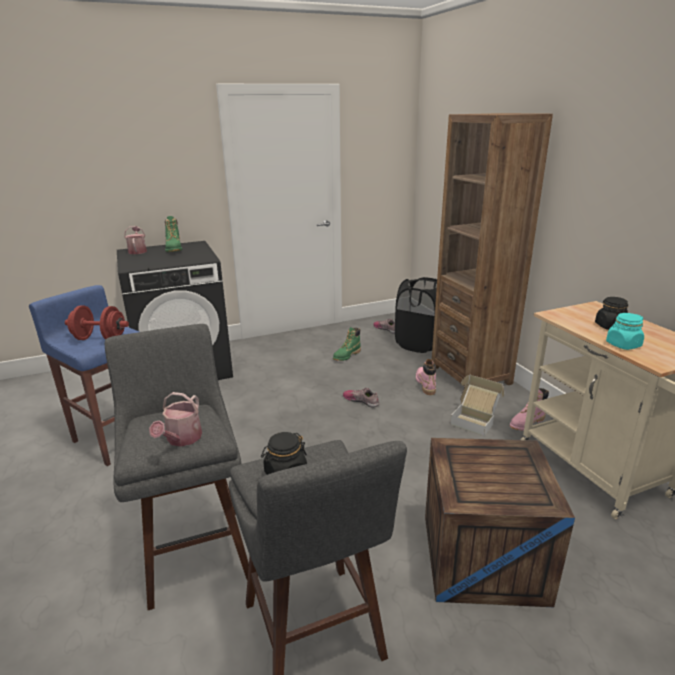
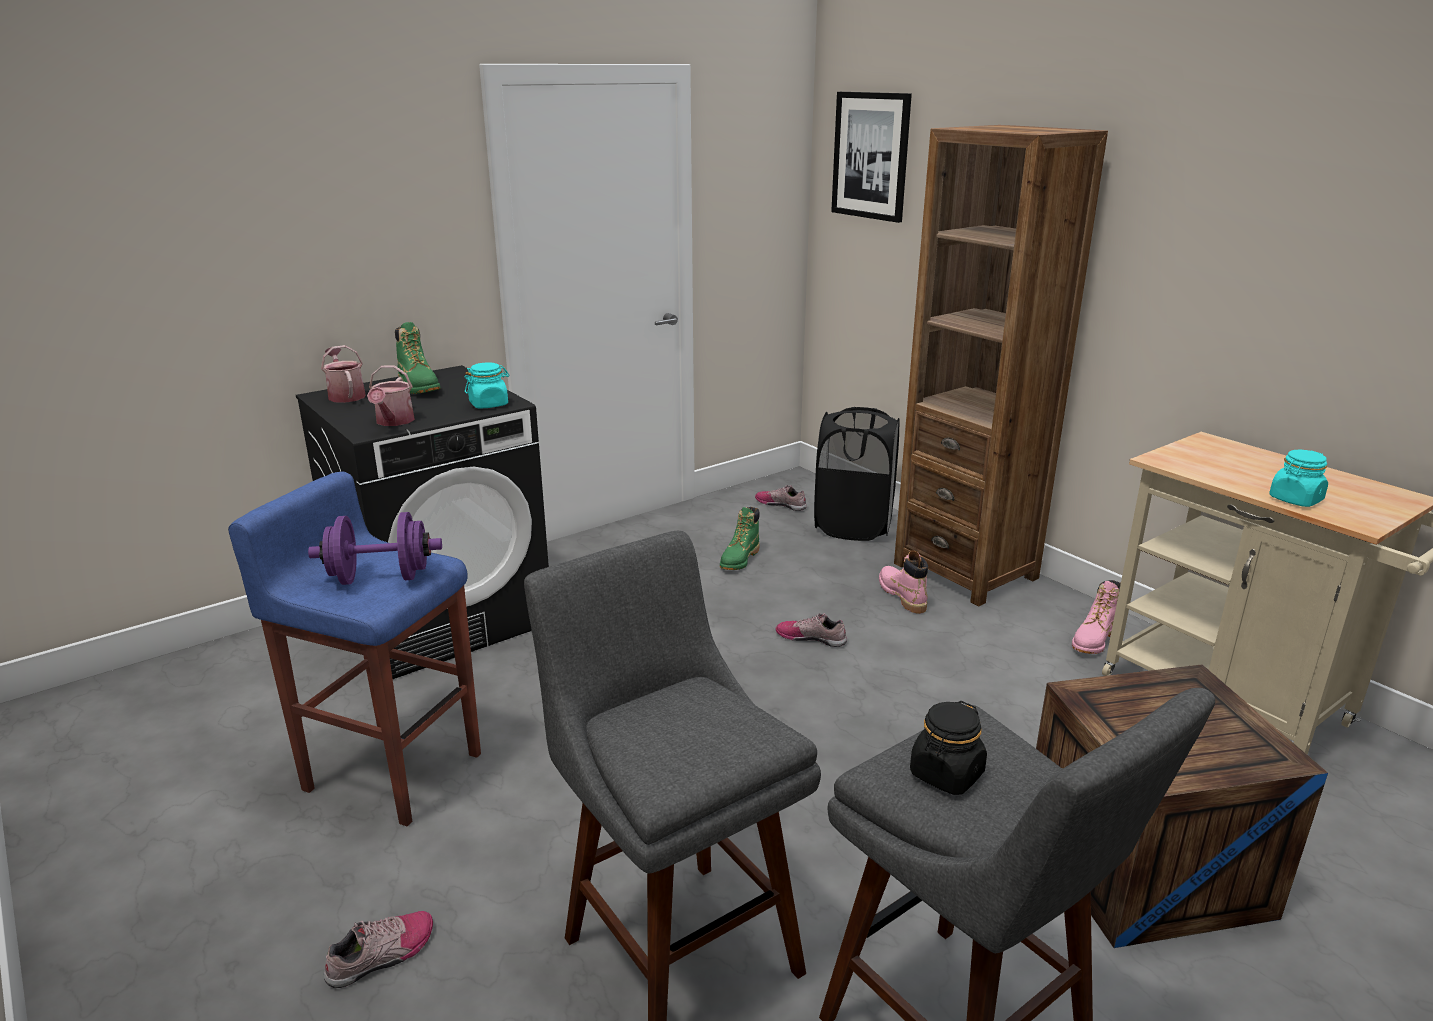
camera: 15 degrees left, 0 degrees up
red dumbbell [65,306,129,340] -> purple dumbbell [308,512,442,585]
watering can [149,392,202,447] -> watering can moved to [367,366,415,426]
cardboard box [450,375,504,436] -> none
black jar [595,297,628,330] -> none
none -> shoe [324,911,433,988]
none -> turquoise jar [465,362,509,409]
none -> picture [831,92,912,223]

